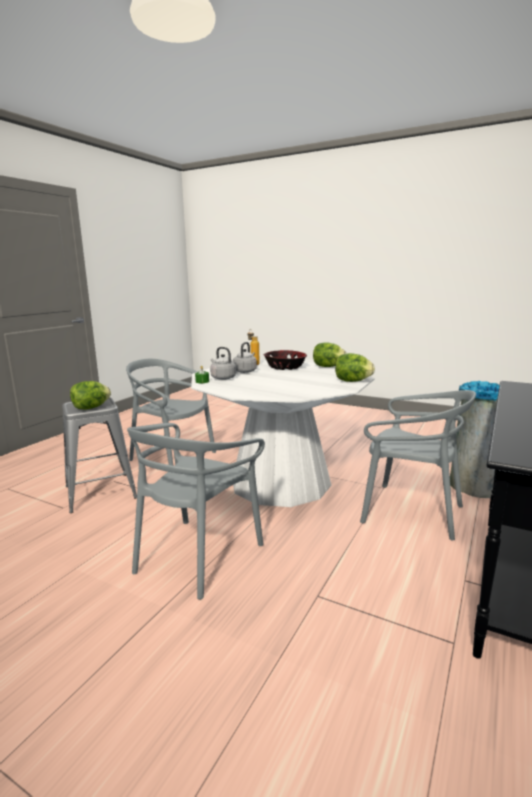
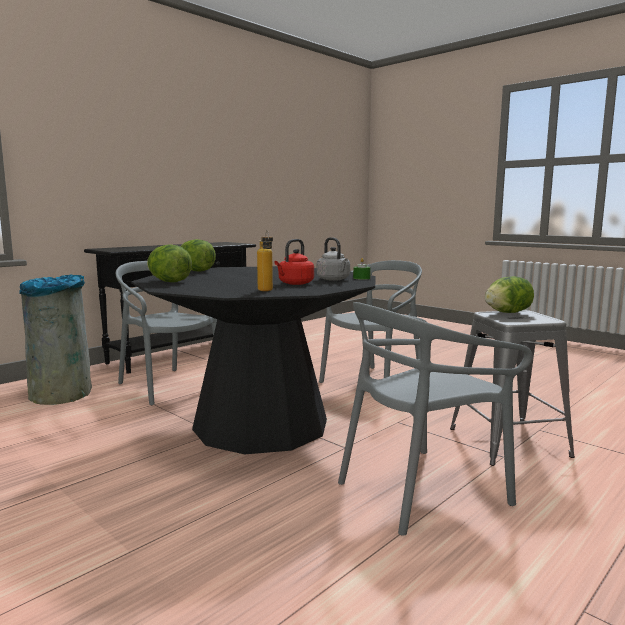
camera: 165 degrees left, 5 degrees down
grey chair [126,359,216,466] -> grey chair turned 105 degrees clockwise [338,302,533,536]
white dining table [191,359,375,507] -> black dining table [131,266,376,454]
grey kettle [233,342,257,373] -> red kettle [274,239,314,285]
bowl [264,350,307,370] -> none

